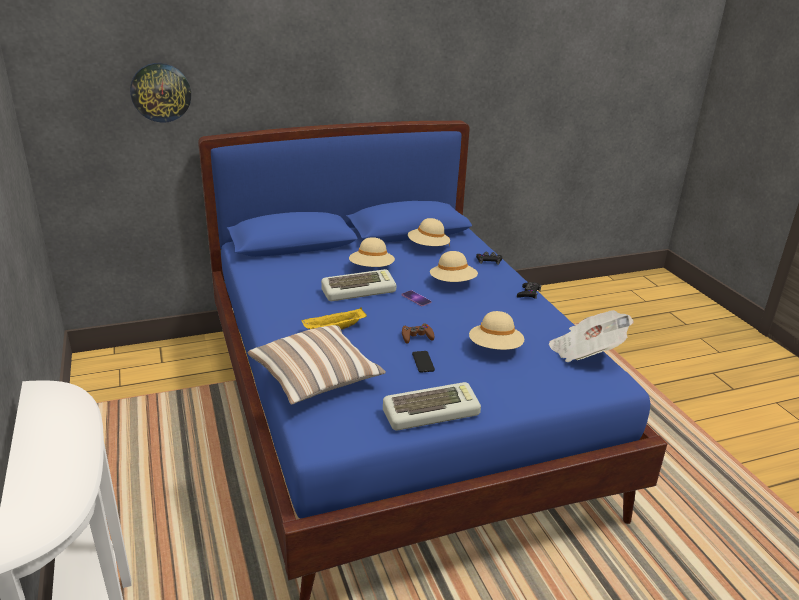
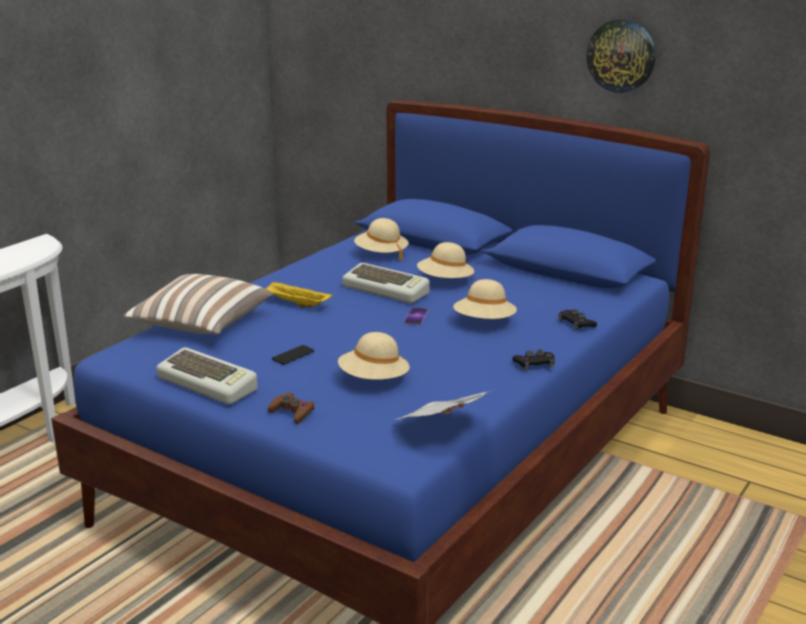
camera: 55 degrees right, 5 degrees down
wall clock [130,63,191,123] -> wall clock moved to [586,19,655,93]
brown game controller [402,323,434,344] -> brown game controller moved to [268,393,314,424]
beige hat [408,218,450,246] -> beige hat moved to [354,218,409,261]

